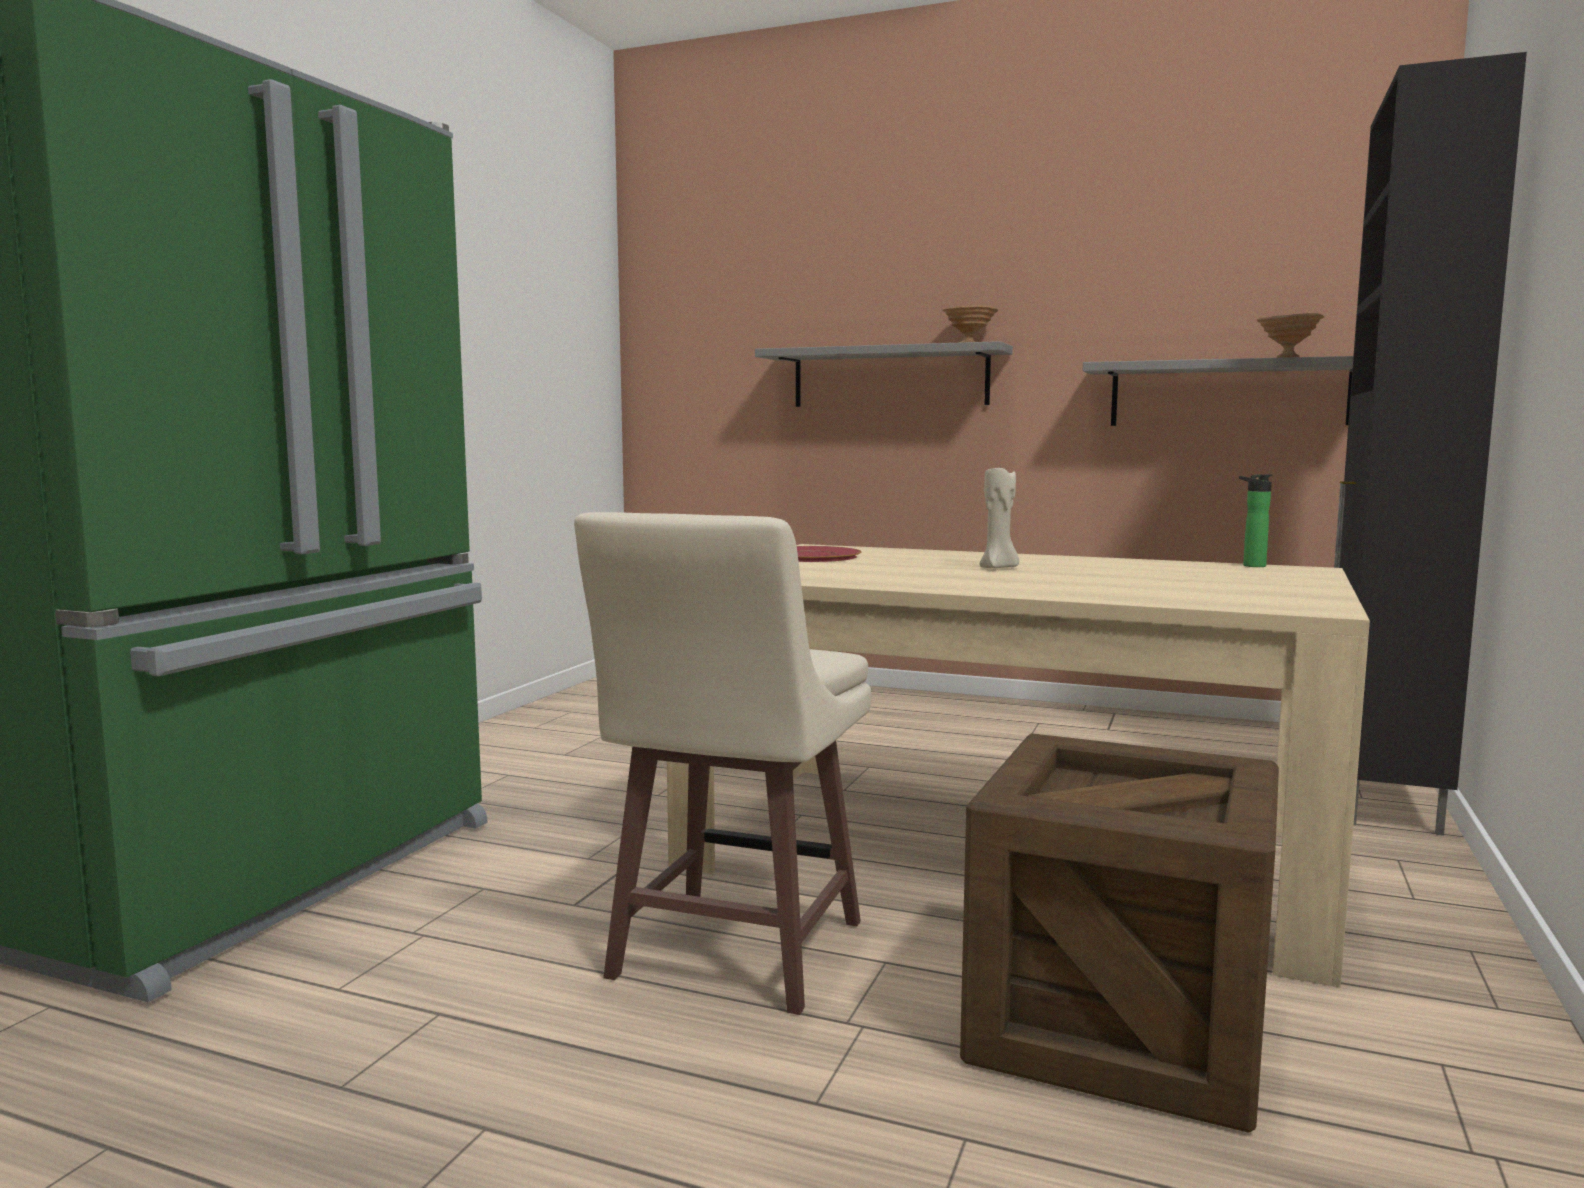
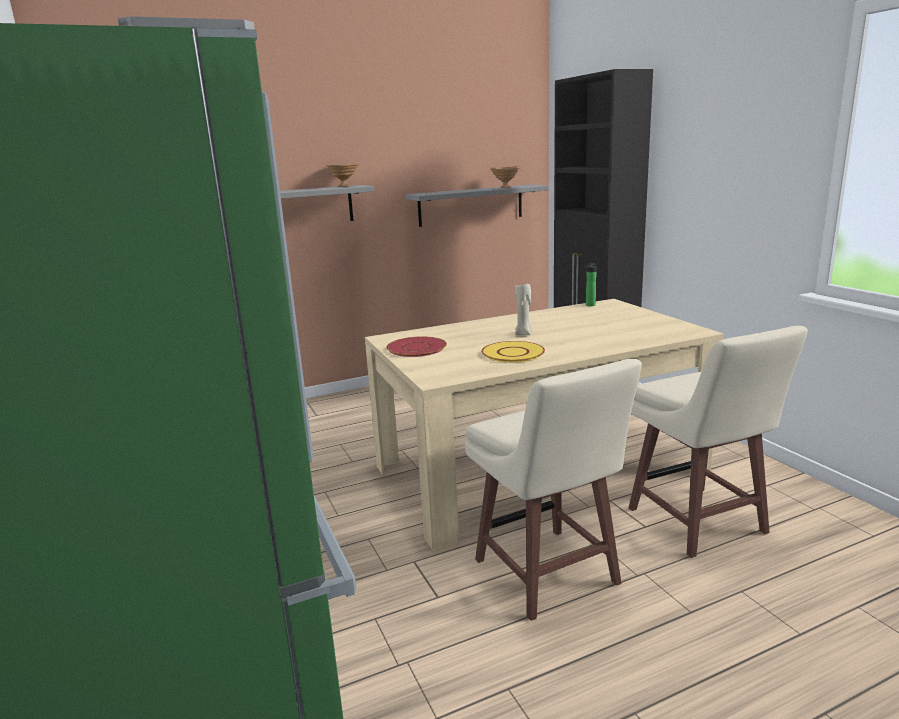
camera: 45 degrees left, 10 degrees up
crate [960,733,1279,1133] -> beige stool [629,326,808,558]
none -> yellow plate [481,341,545,363]

